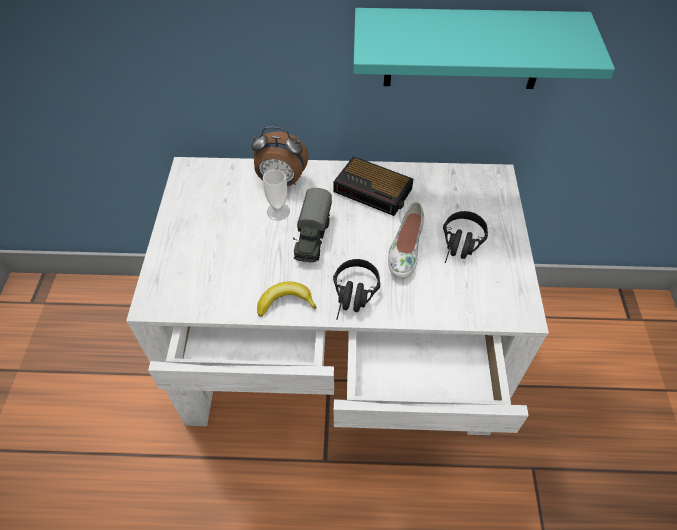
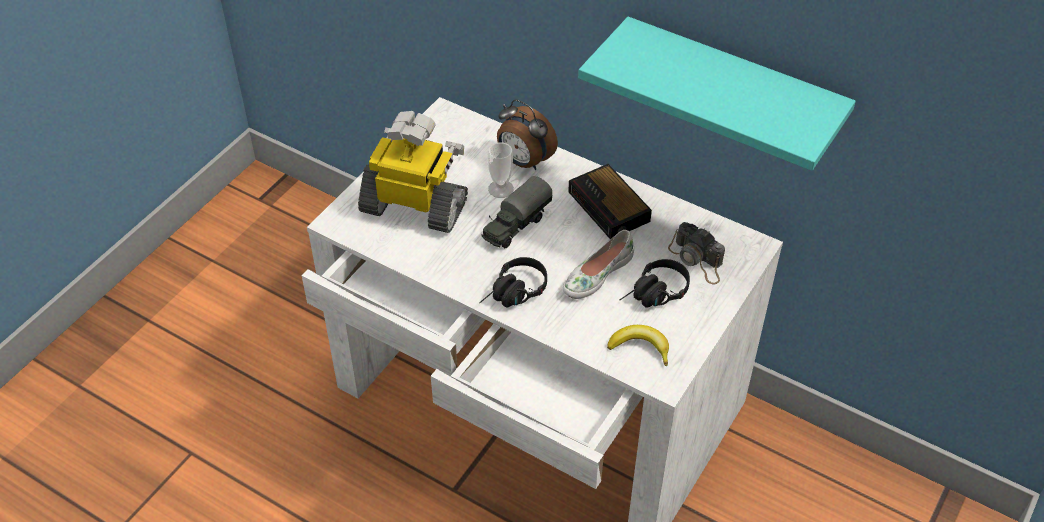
camera: 30 degrees right, 5 degrees down
banana [257,282,317,317] -> banana moved to [607,325,669,366]
none -> toy robot [358,111,468,233]
none -> camera [668,222,725,284]

